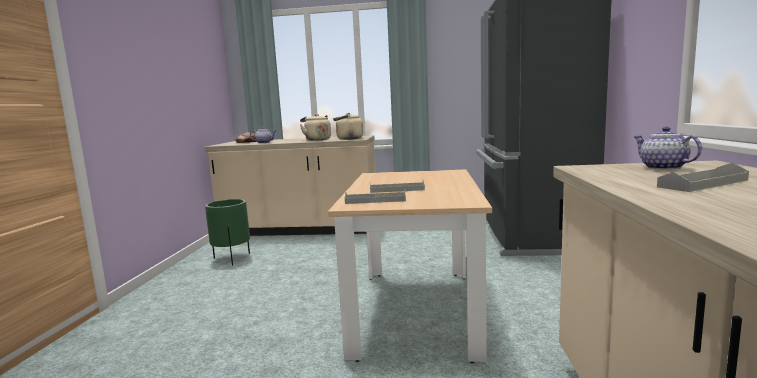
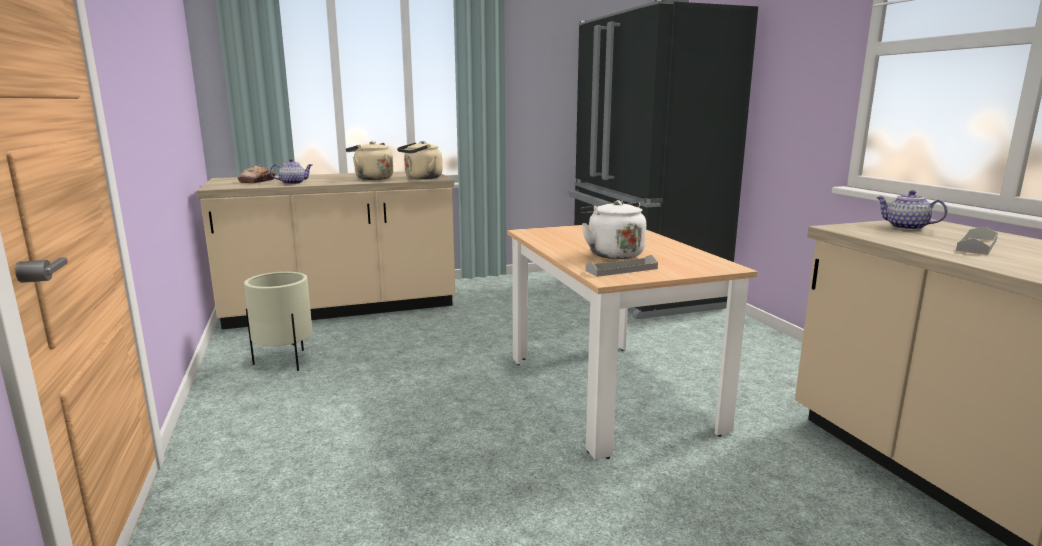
camera: 25 degrees left, 5 degrees up
green planter [205,199,250,266] -> beige planter [244,272,312,371]
grey tray [370,179,425,193] -> white kettle [580,200,646,259]

